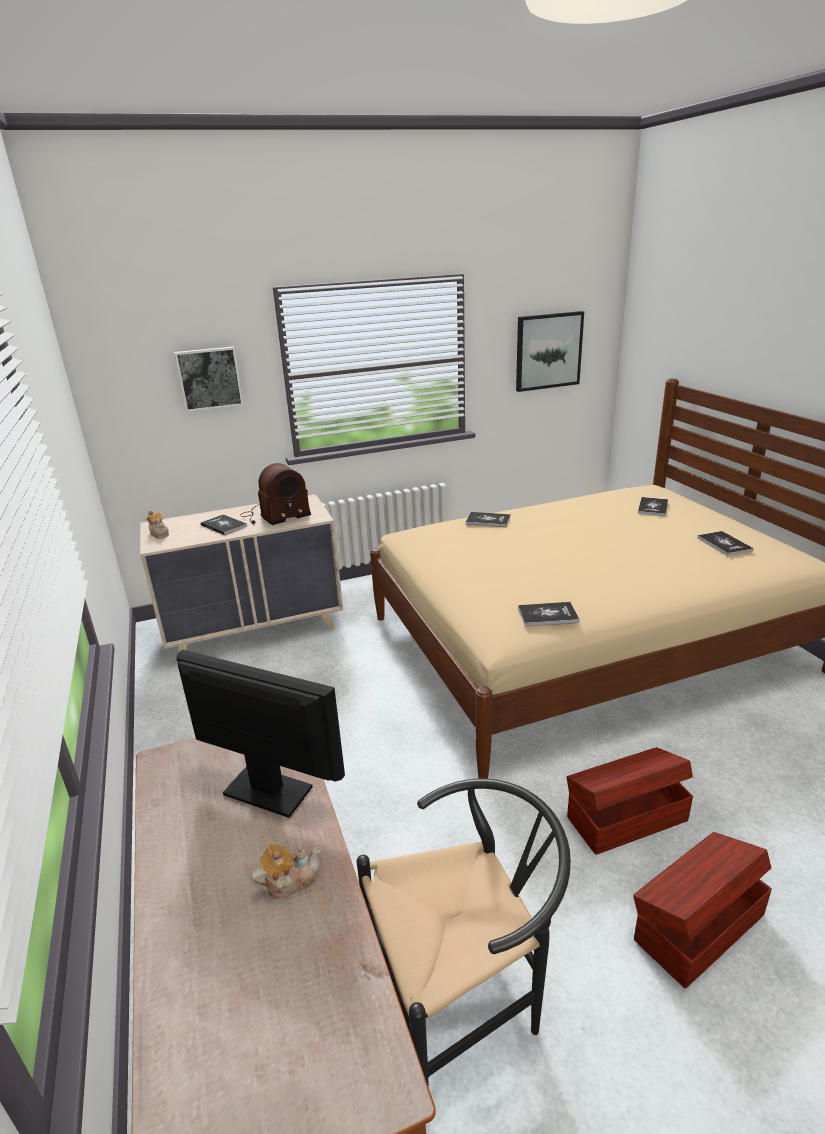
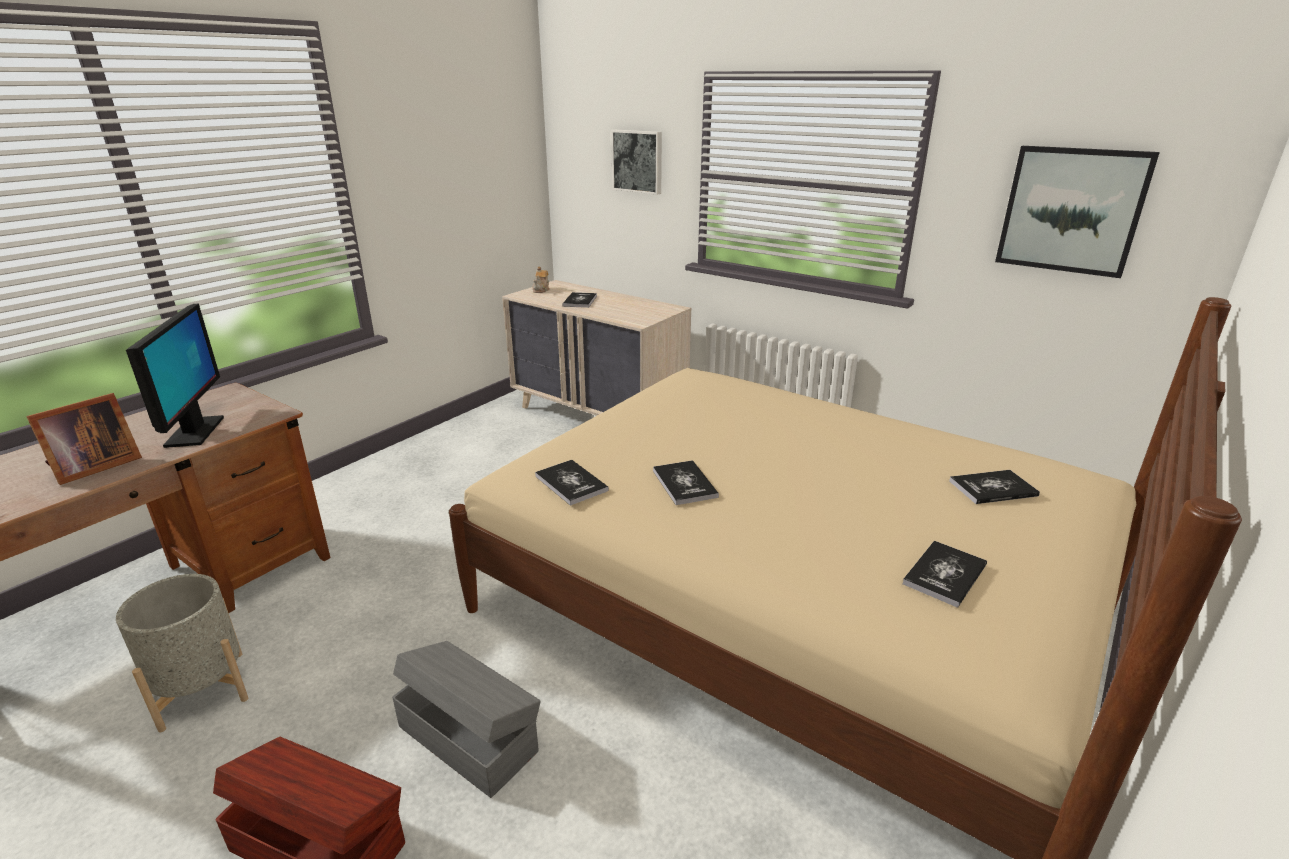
camera: 55 degrees right, 0 degrees up
radio [240,463,311,525] -> none
teapot [251,844,321,899] -> picture frame [26,393,142,485]
black chair [356,779,571,1085] -> grey planter [116,574,248,732]
book [466,512,510,527] -> book moved to [653,460,719,505]
brown storage box [567,747,693,855] -> grey storage box [392,641,541,798]

